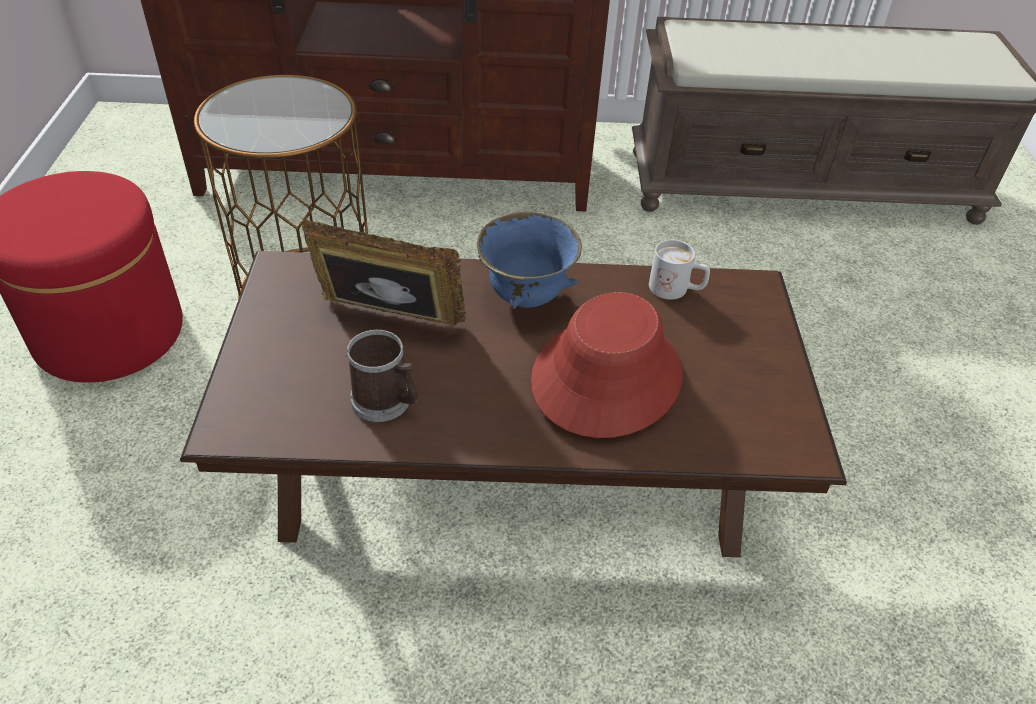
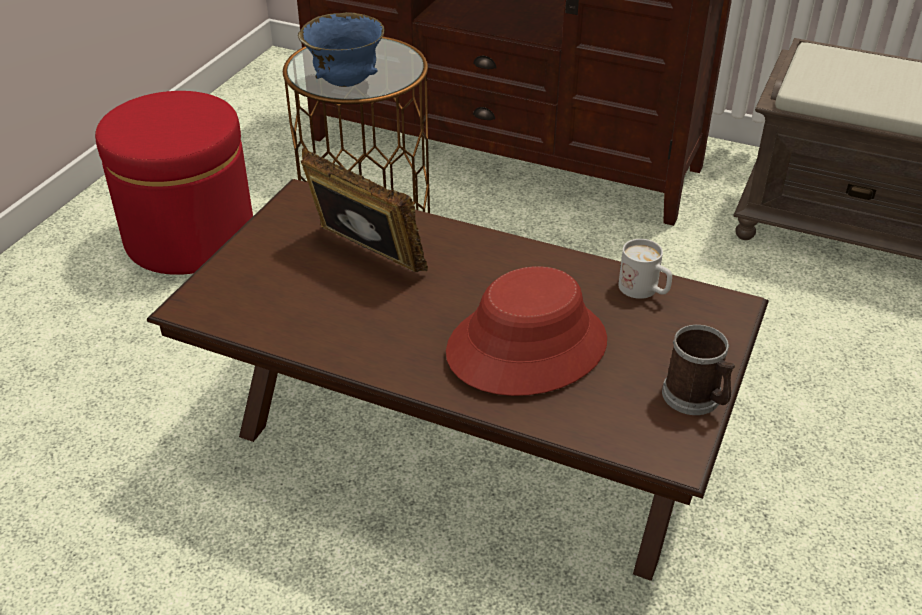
camera: 25 degrees right, 5 degrees down
mug [346,330,418,422] -> mug moved to [662,325,735,415]
blue bowl [477,212,582,309] -> blue bowl moved to [298,12,385,87]

